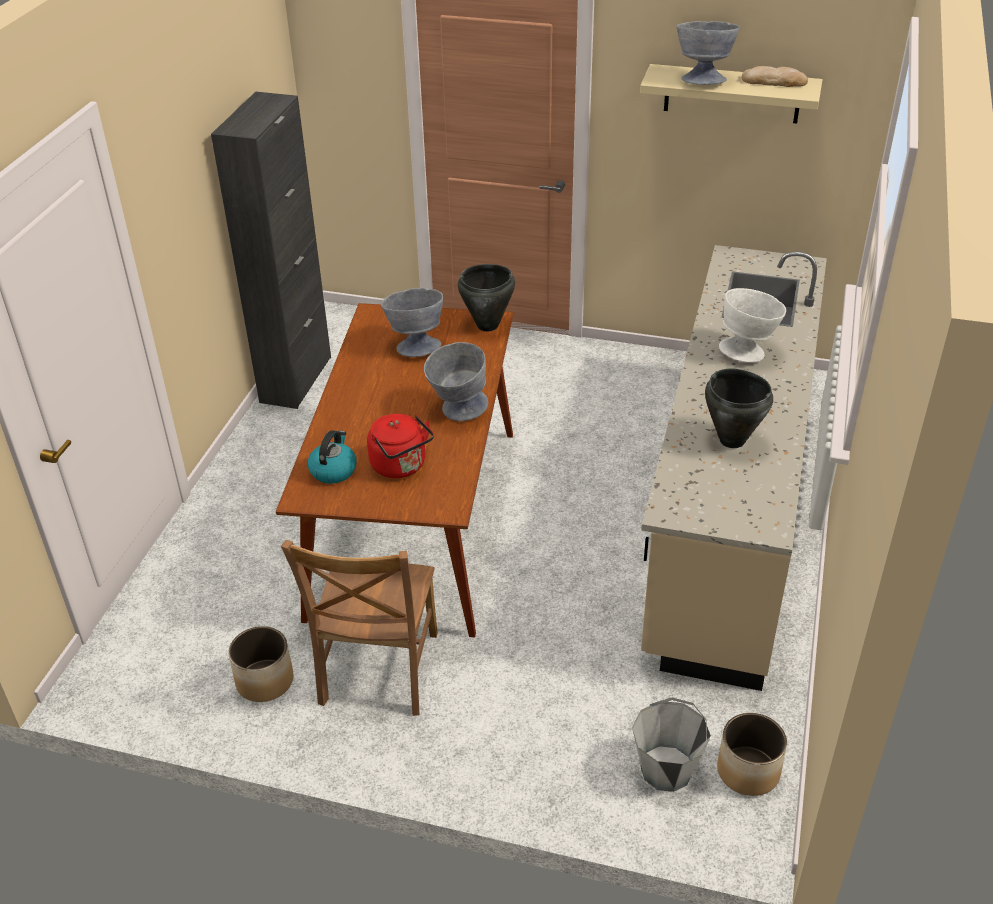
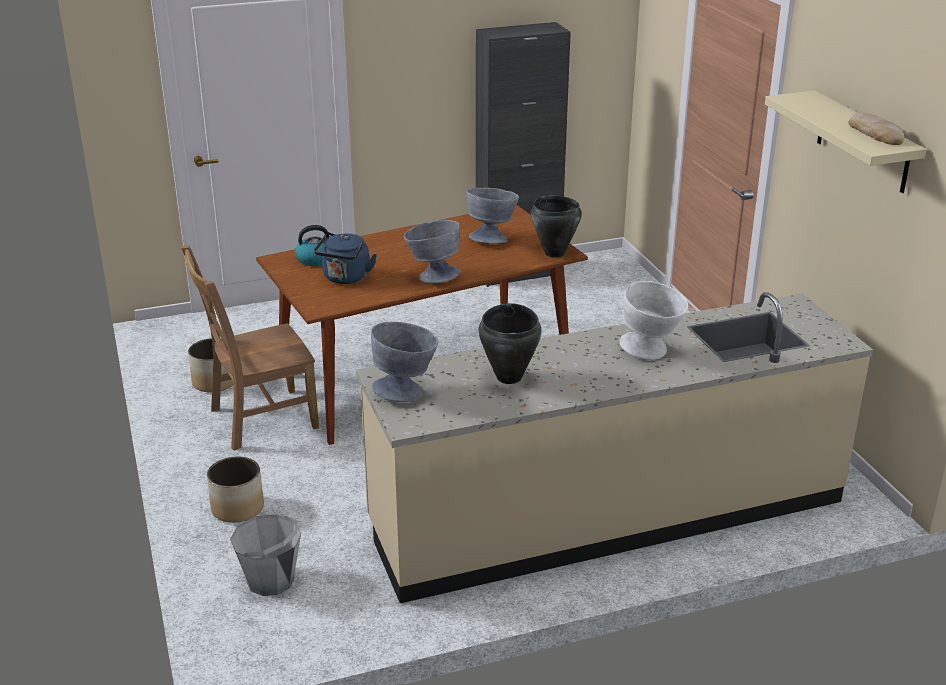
camera: 55 degrees right, 10 degrees down
red kettle [367,414,434,478] -> blue kettle [314,234,377,284]
grey bowl [677,21,739,85] -> grey bowl moved to [371,322,438,402]
planter [717,713,787,796] -> planter moved to [207,457,264,523]

